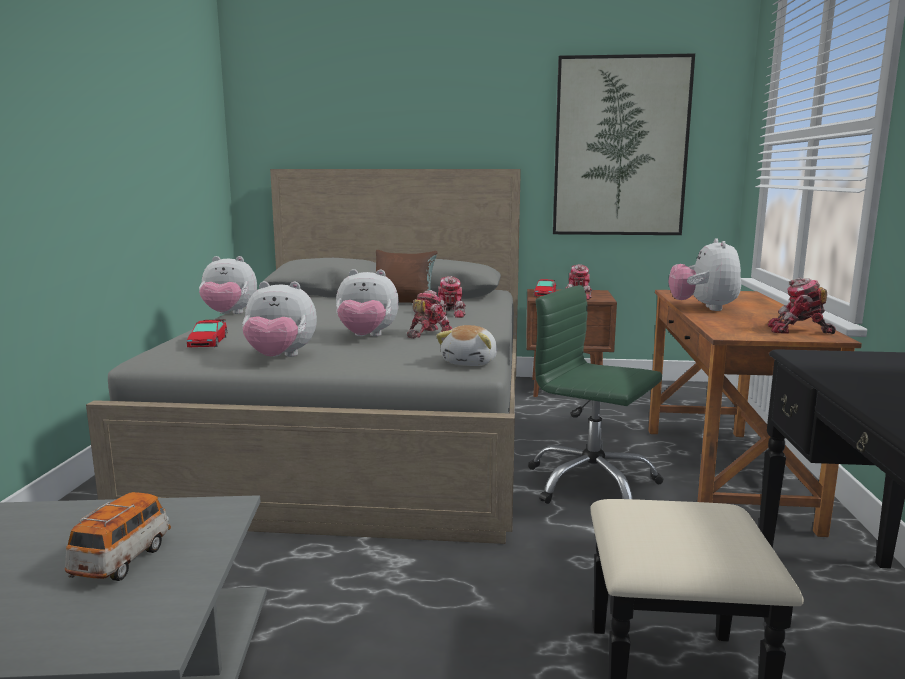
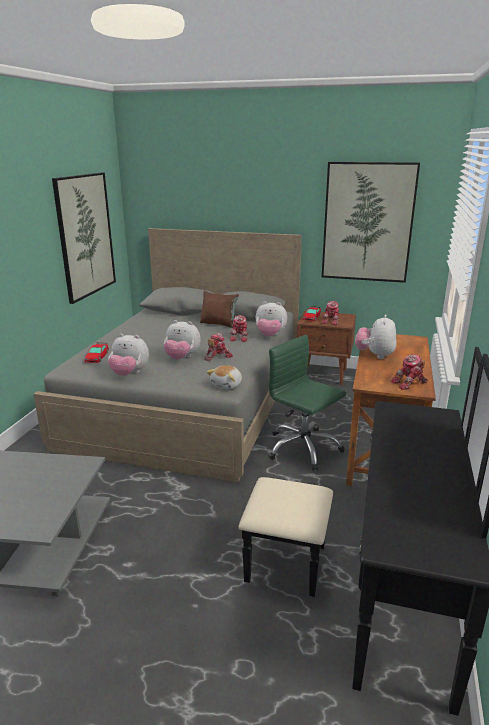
camera: 10 degrees right, 10 degrees up
toy car [65,492,171,581] -> none
plush toy [199,256,257,314] -> plush toy moved to [256,301,287,336]
toy robot [768,278,836,334] -> toy robot turned 45 degrees counterclockwise [391,354,428,390]
none -> picture [52,173,116,304]

